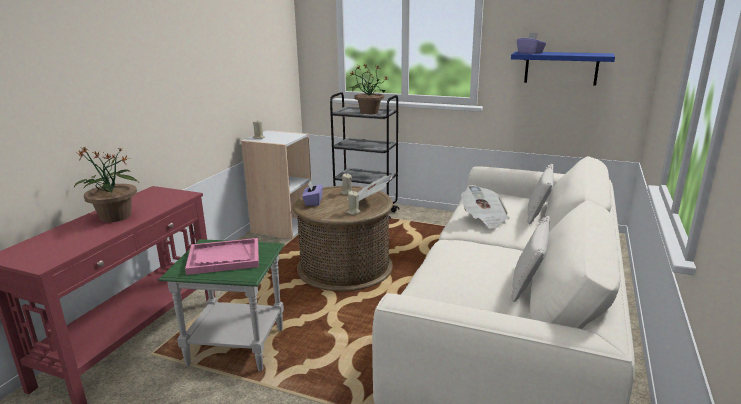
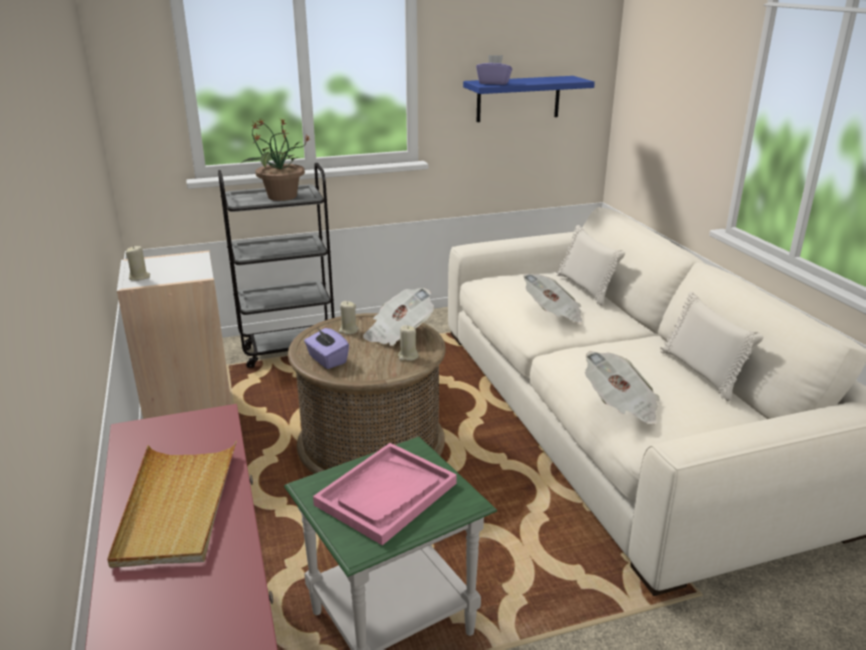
camera: 40 degrees left, 5 degrees up
potted plant [74,146,139,222] -> beige tray [107,441,237,568]
none -> newspaper [585,351,660,425]

